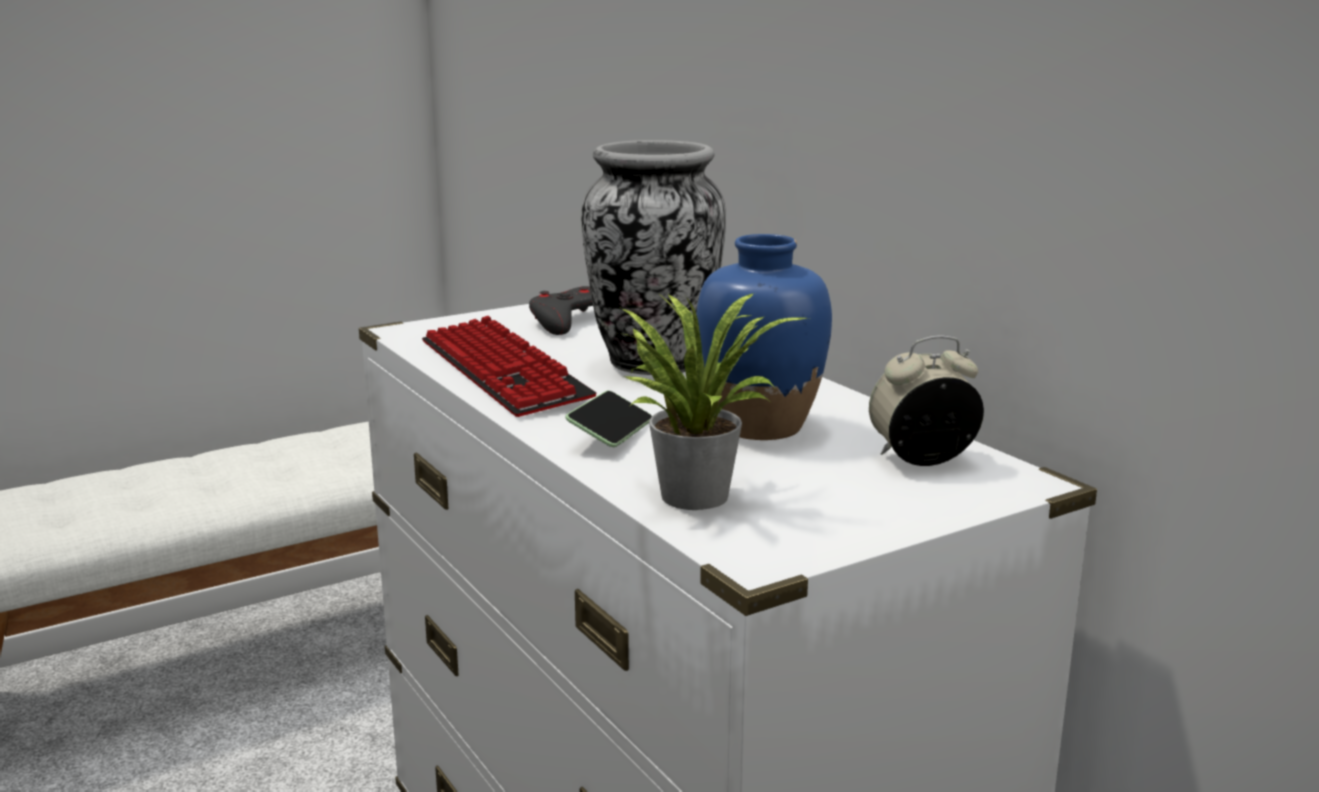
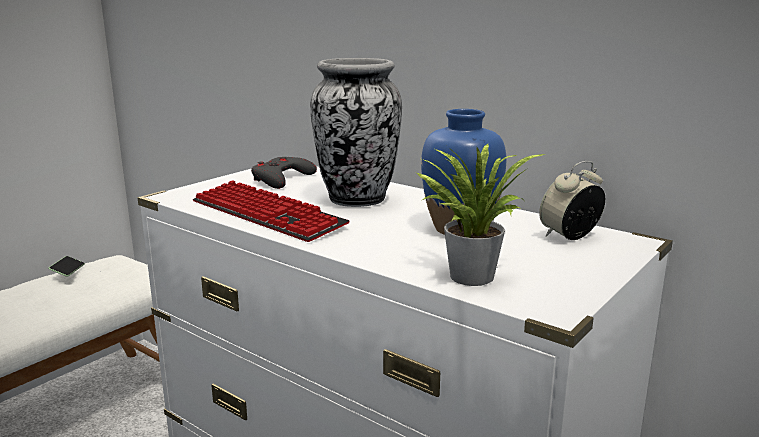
camera: 20 degrees left, 0 degrees up
phone [565,391,652,447] -> phone moved to [48,256,85,277]

